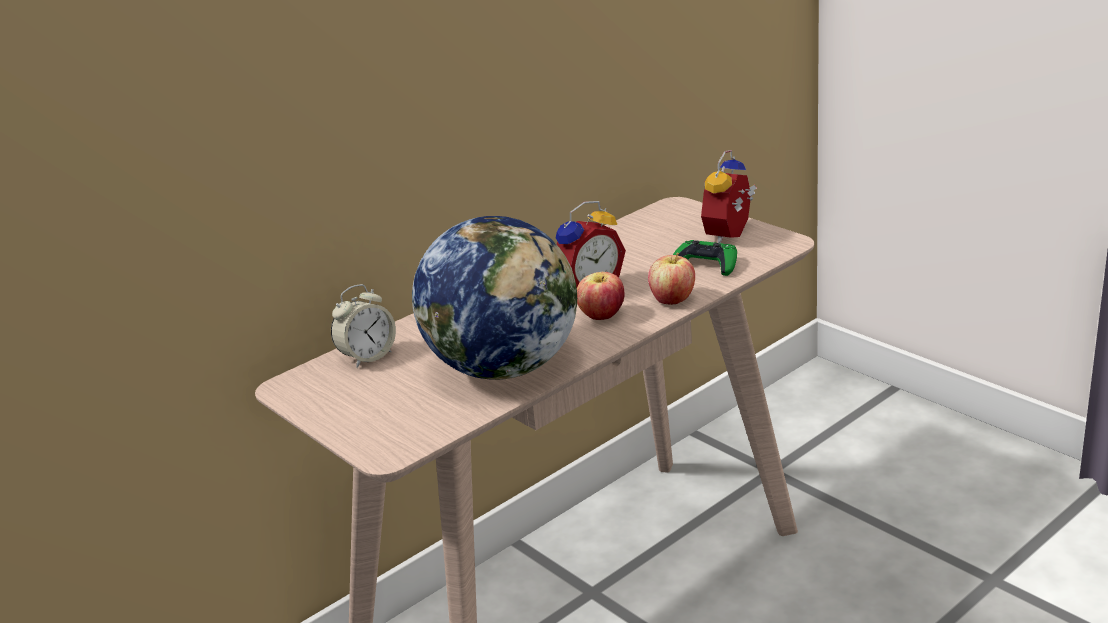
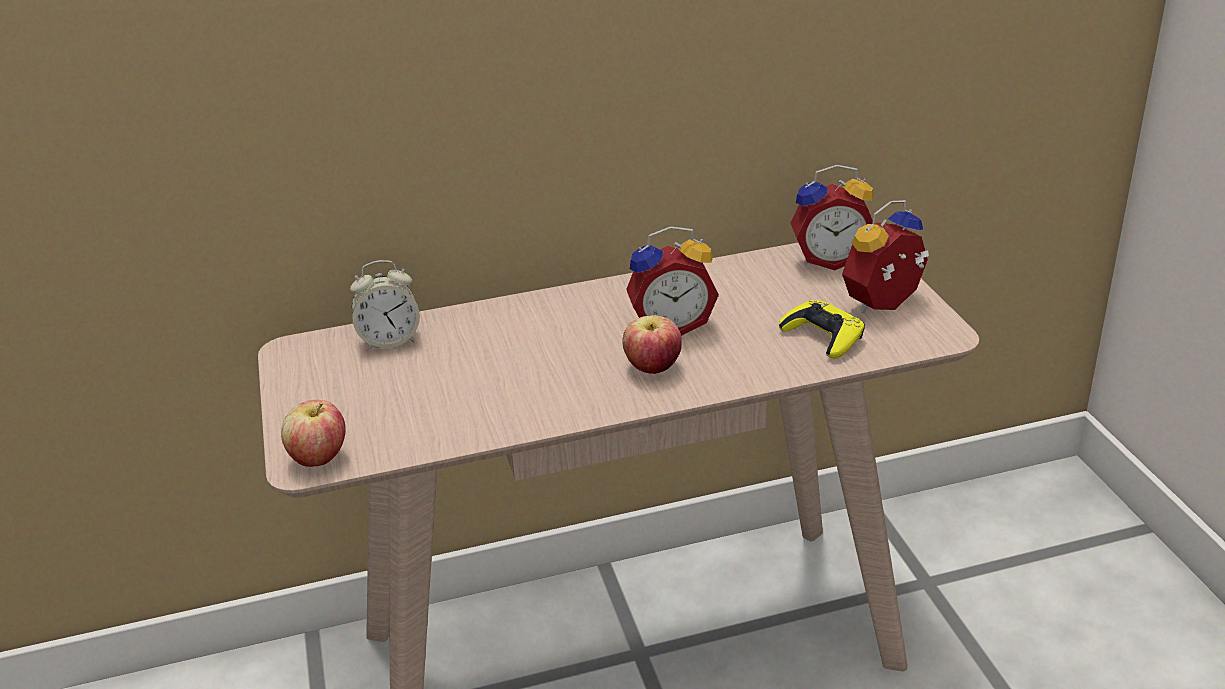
camera: 25 degrees right, 5 degrees up
globe [412,216,577,380] -> none
apple [648,253,695,305] -> apple moved to [281,400,345,467]
green game controller [673,240,737,276] -> yellow game controller [779,300,865,359]
none -> alarm clock [791,165,874,270]

